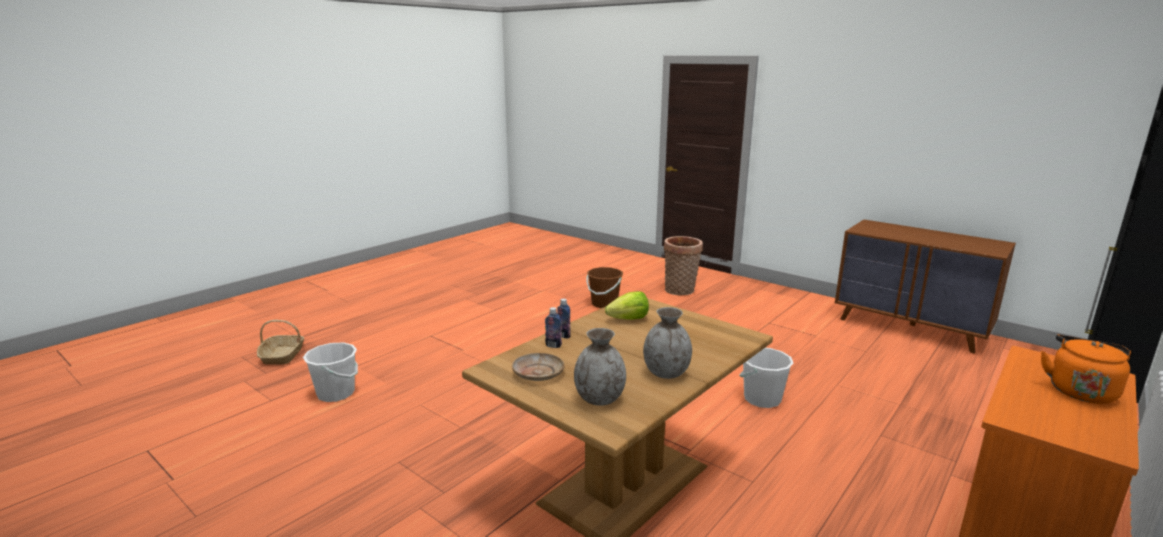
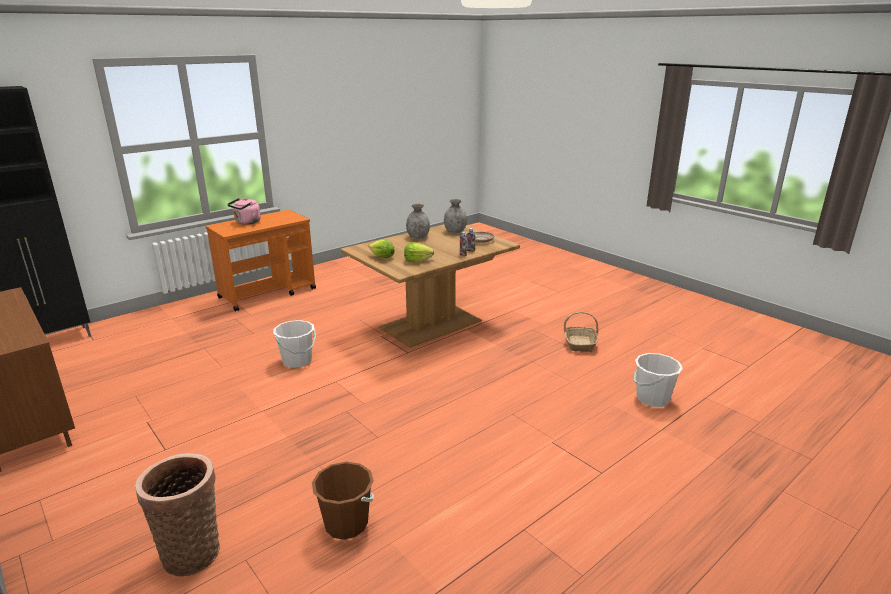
camera: 170 degrees left, 5 degrees up
basket [257,320,304,365] -> basket moved to [564,312,598,352]
orange kettle [1041,335,1131,404] -> pink kettle [227,198,261,225]
none -> lettuce [369,240,395,258]

